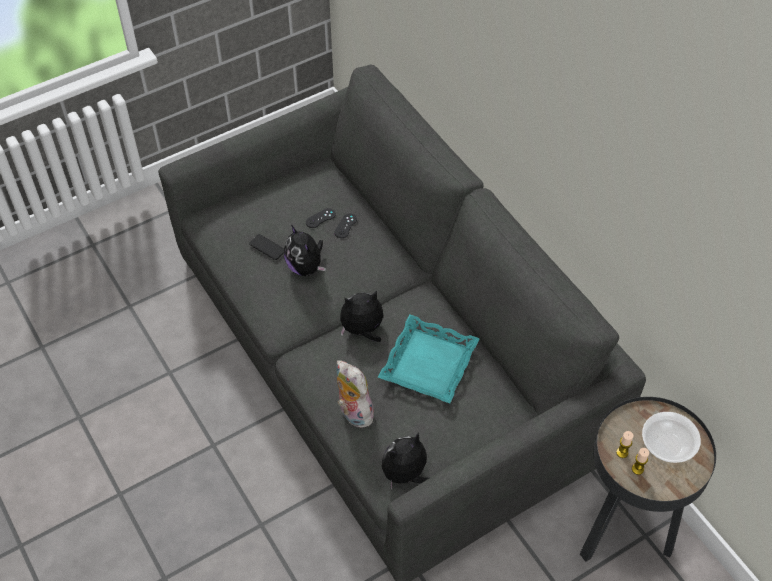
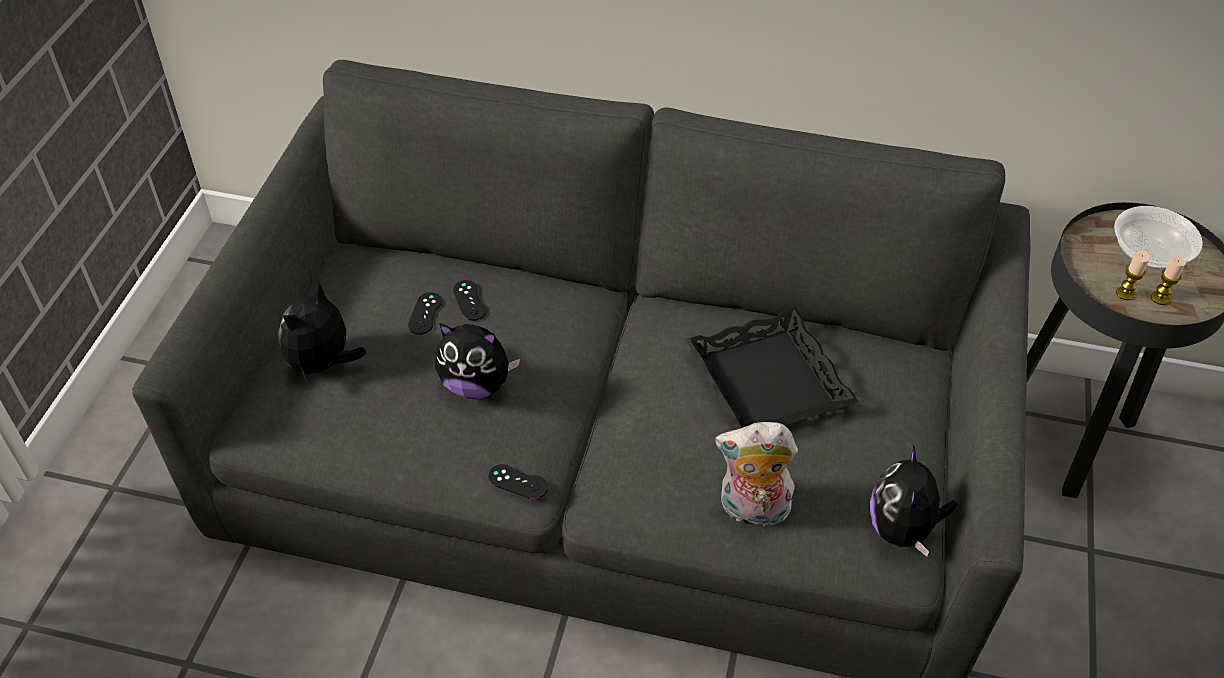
camera: 45 degrees left, 5 degrees down
phone [249,234,284,260] -> none
plush toy [340,291,383,342] -> plush toy moved to [278,280,366,381]
turquoise tray [378,314,480,403] -> black tray [685,307,859,429]
none -> black game controller [488,464,548,499]

